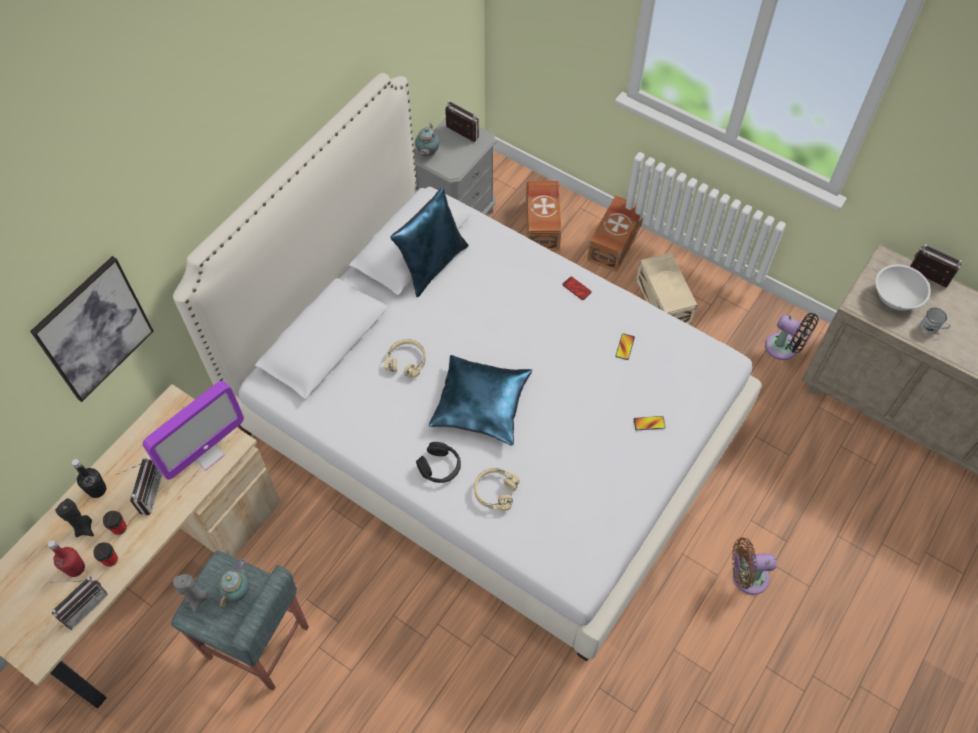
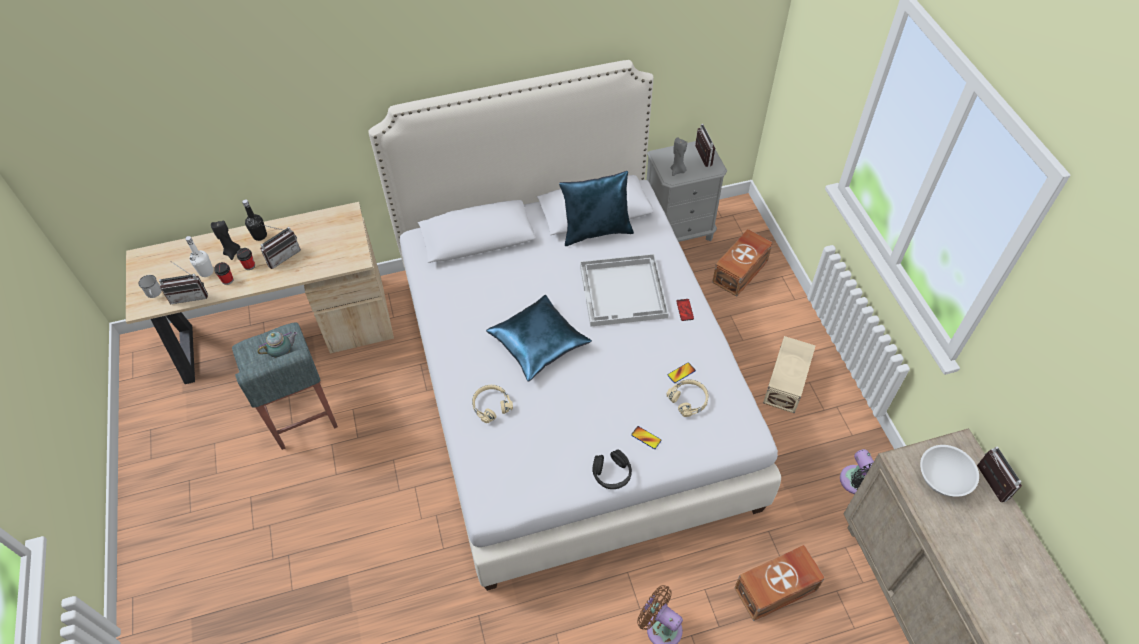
camera: 40 degrees right, 5 degrees down
picture [30,256,154,402] -> none
red bottle [47,540,85,577] -> white bottle [185,236,214,277]
monitor [143,381,244,480] -> none
grey candle [173,574,208,613] -> grey candle moved to [671,137,687,176]
beige headphones [384,339,426,378] -> beige headphones moved to [666,379,709,417]
teapot [415,123,440,156] -> none
black headphones [416,442,461,483] -> black headphones moved to [592,449,632,489]
brown storage box [587,195,643,272] -> brown storage box moved to [735,545,825,621]
white mug [921,308,951,334] -> white mug moved to [138,275,162,298]
none -> white tray [580,254,669,327]

